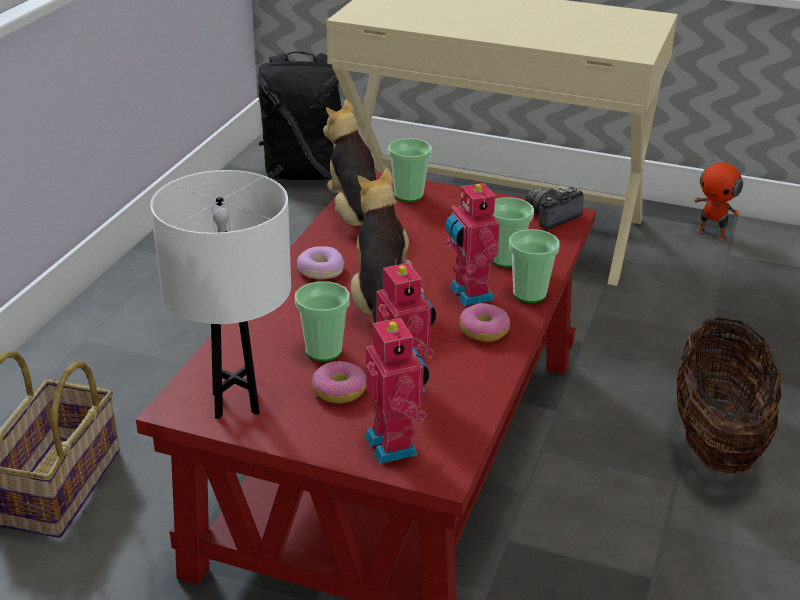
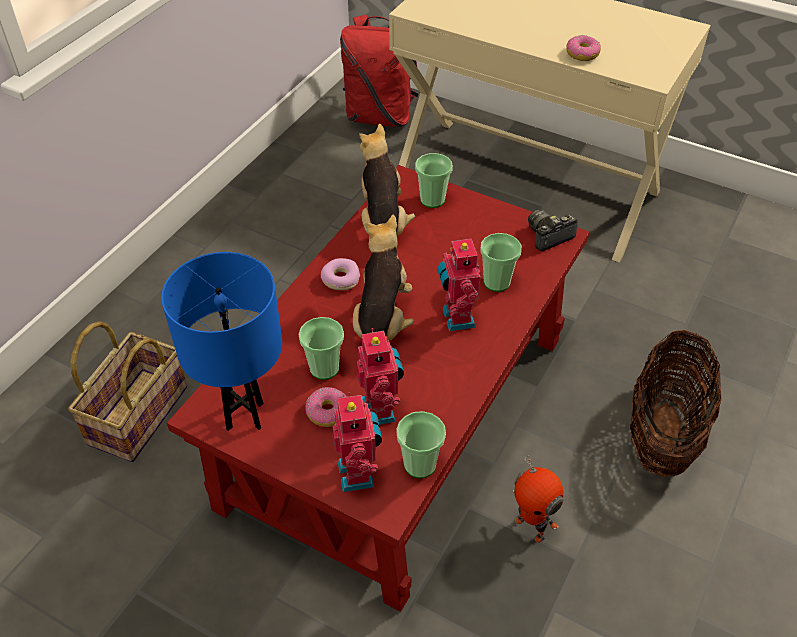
camera: 10 degrees right, 15 degrees up
white table lamp [150,170,291,419] -> blue table lamp [161,252,282,431]
black backpack [257,52,342,180] -> red backpack [340,14,419,127]
donut [459,303,510,342] -> donut moved to [566,35,601,61]
cup [509,229,560,303] -> cup moved to [396,411,446,478]
toy robot [694,151,743,240] -> toy robot moved to [513,455,563,543]

